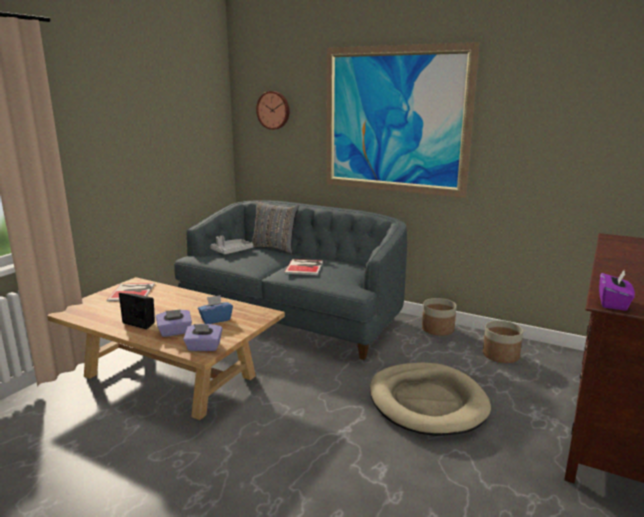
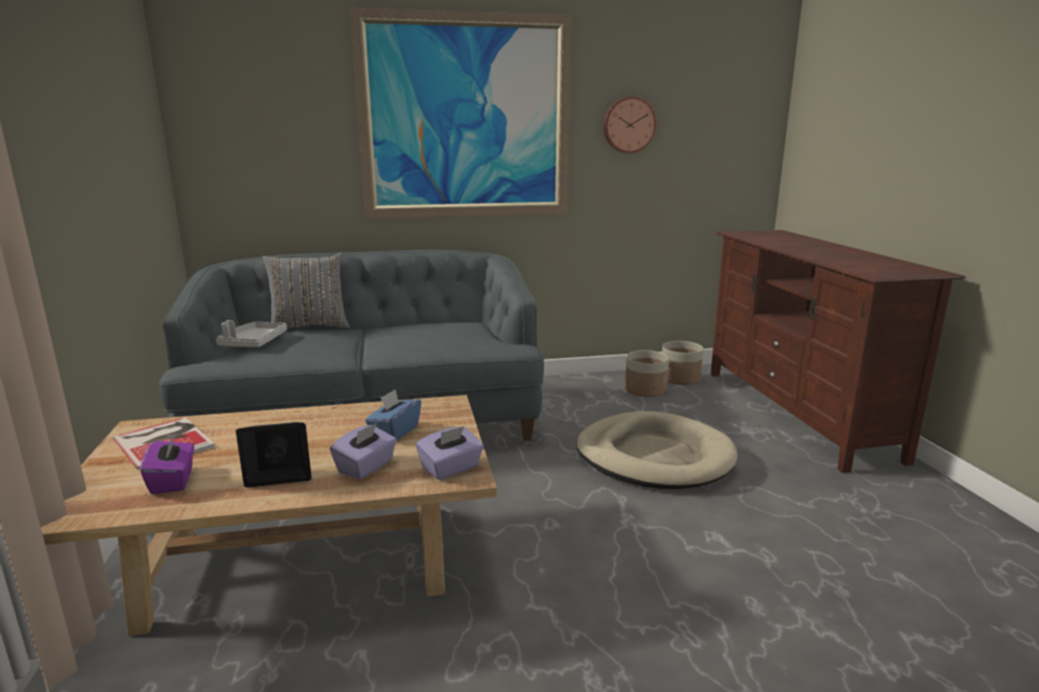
camera: 40 degrees left, 0 degrees up
wall clock [256,91,290,130] -> wall clock moved to [603,96,657,153]
book [284,259,323,275] -> none
planter [422,298,457,336] -> planter moved to [662,341,704,385]
purple tissue box [599,270,635,311] -> purple tissue box moved to [140,432,194,494]

